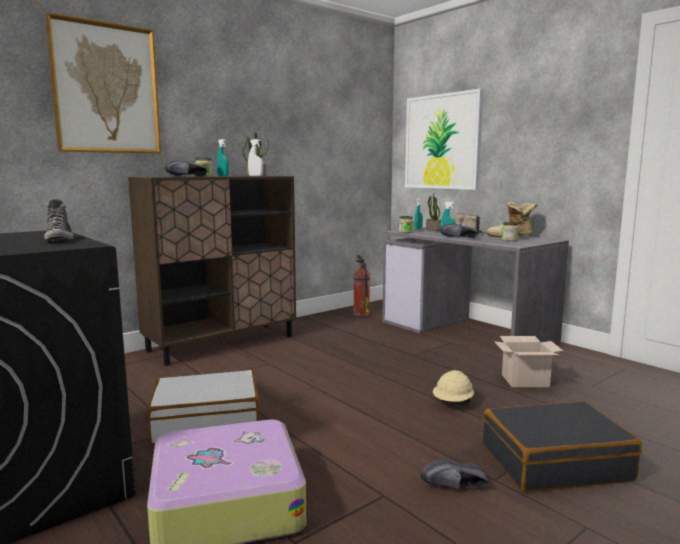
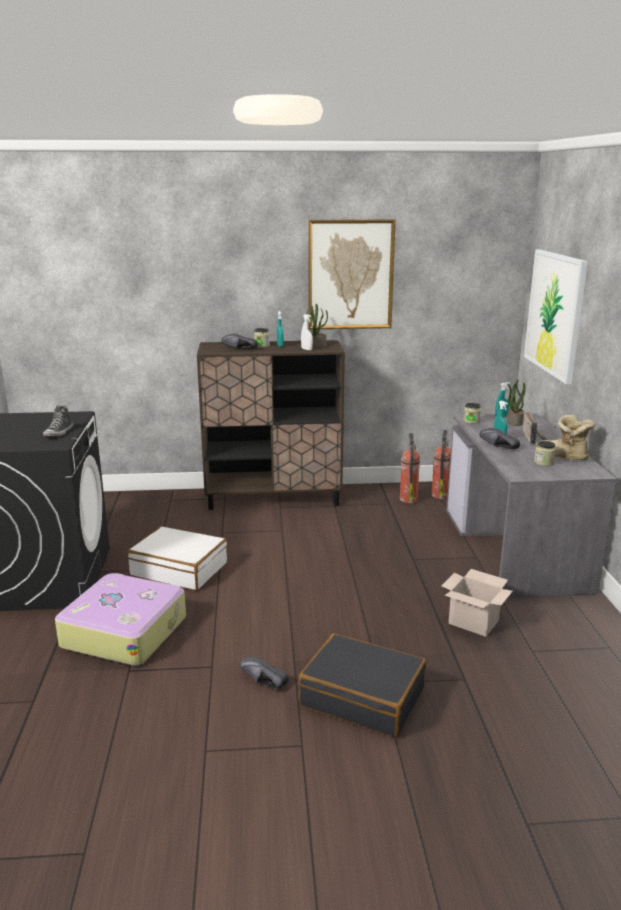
camera: 35 degrees right, 10 degrees up
picture [45,12,161,153] -> picture moved to [308,219,396,329]
beige hard hat [433,370,474,404] -> none
none -> fire extinguisher [400,433,420,503]

